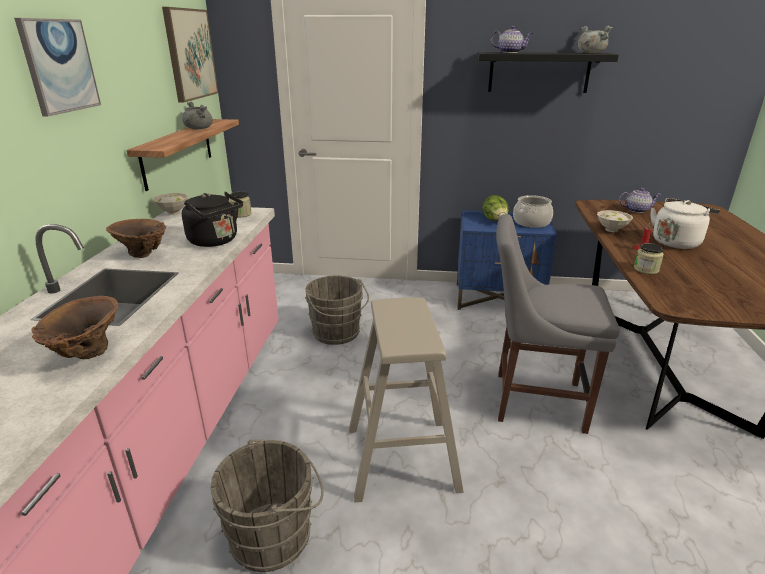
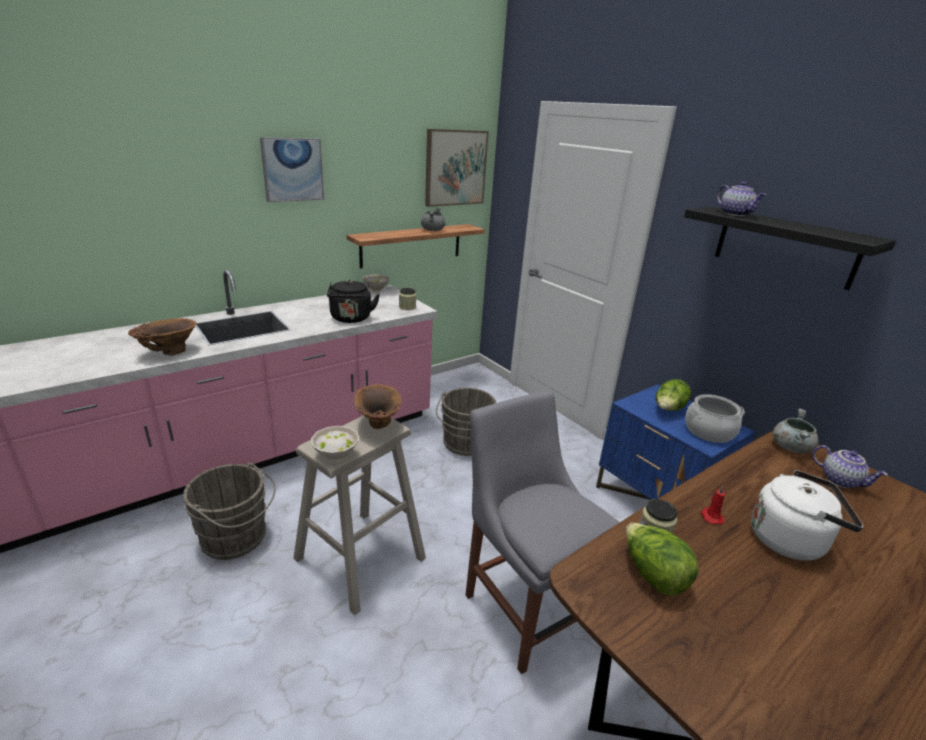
camera: 45 degrees right, 0 degrees up
brown vase [106,219,167,258] -> brown vase moved to [354,384,402,429]
grey cooking pot [578,26,613,53] -> grey cooking pot moved to [773,408,818,453]
white bowl [597,210,633,232] -> white bowl moved to [311,426,359,462]
none -> lettuce [626,523,699,596]

